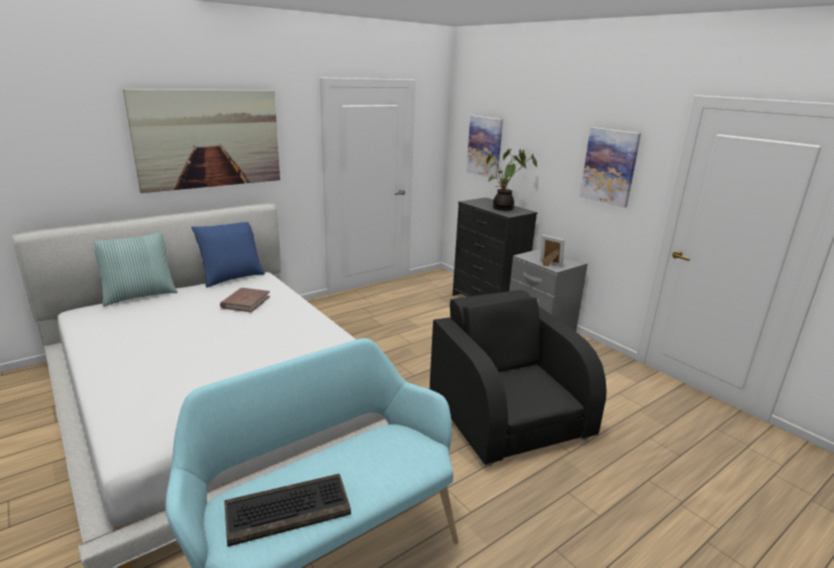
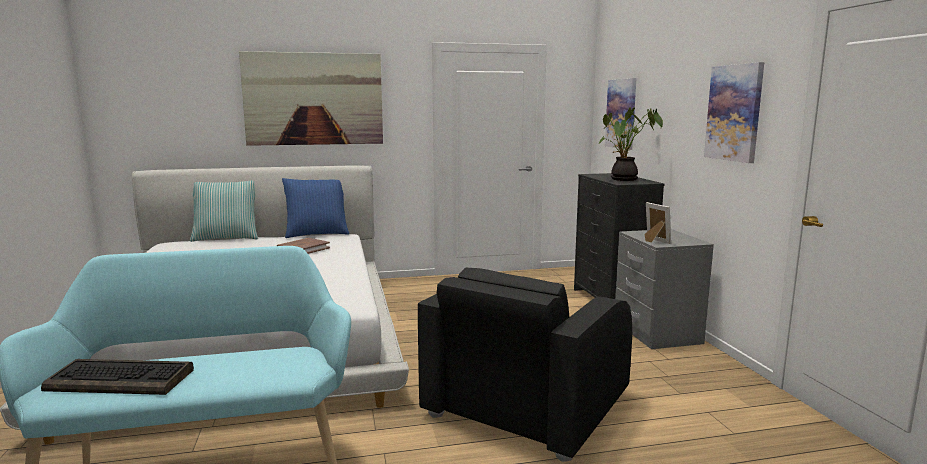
camera: 25 degrees right, 10 degrees down
black armchair [430,290,606,466] -> black armchair turned 150 degrees counterclockwise [418,267,632,462]

